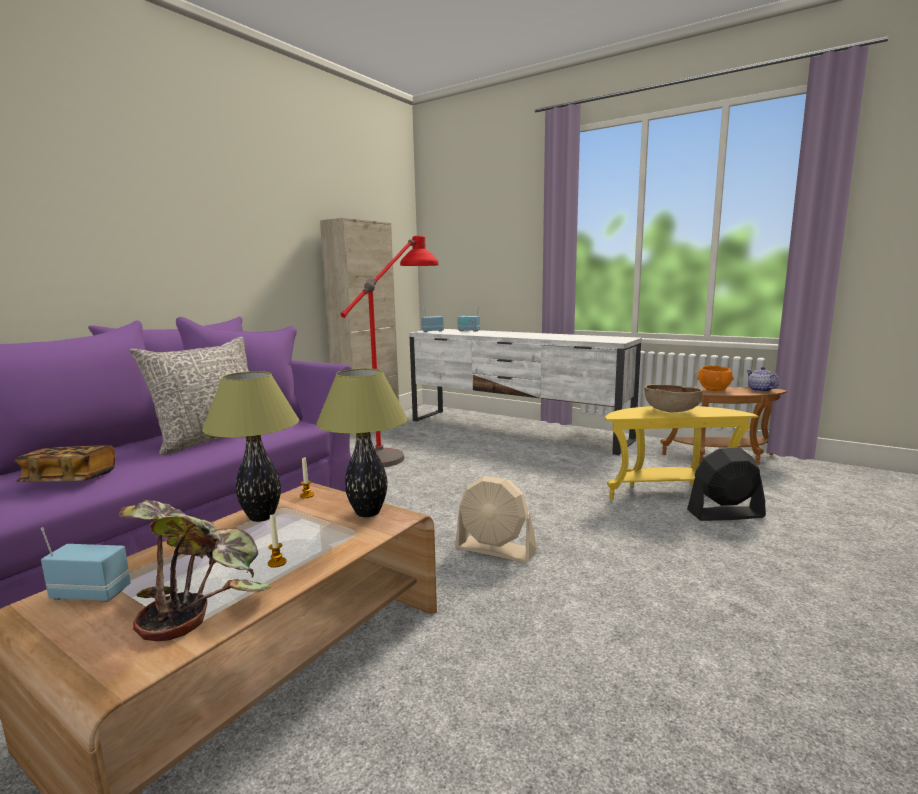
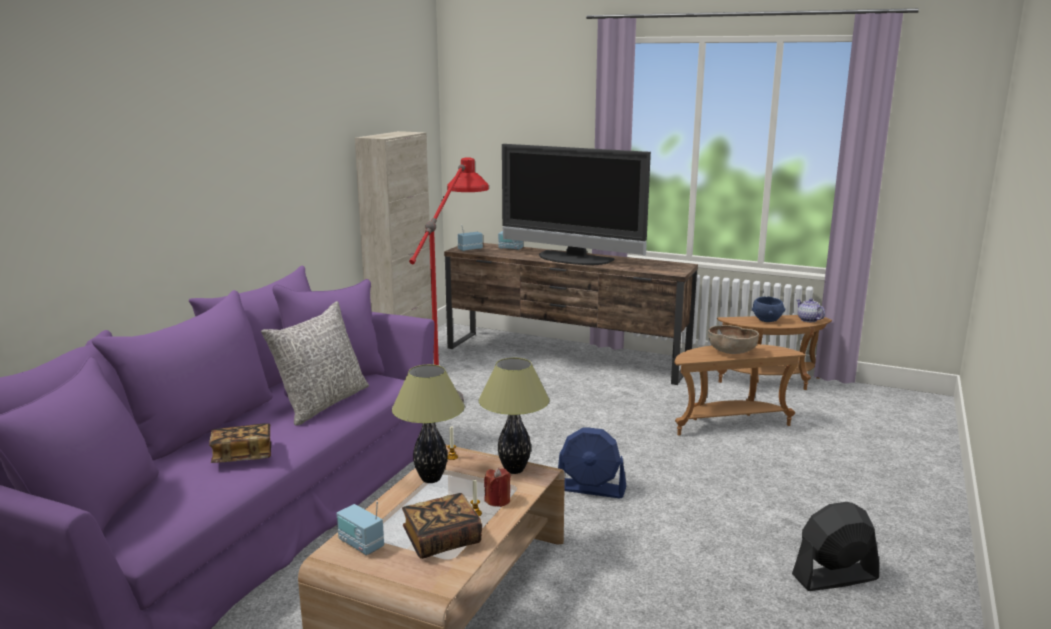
camera: 10 degrees left, 5 degrees up
radio [41,528,131,602] -> radio turned 135 degrees counterclockwise [336,501,384,555]
potted plant [119,500,271,641] -> book [402,493,482,559]
white tv stand [409,329,642,455] -> brown tv stand [444,243,698,385]
beige fan [455,476,537,562] -> blue fan [558,427,626,498]
yellow side table [605,406,759,500] -> brown side table [674,344,806,436]
black fan [687,448,766,521] -> black fan moved to [792,502,879,591]
orange bowl [697,366,734,391] -> blue bowl [752,296,785,322]
none -> red candle [484,468,511,507]
none -> television [502,144,651,265]

